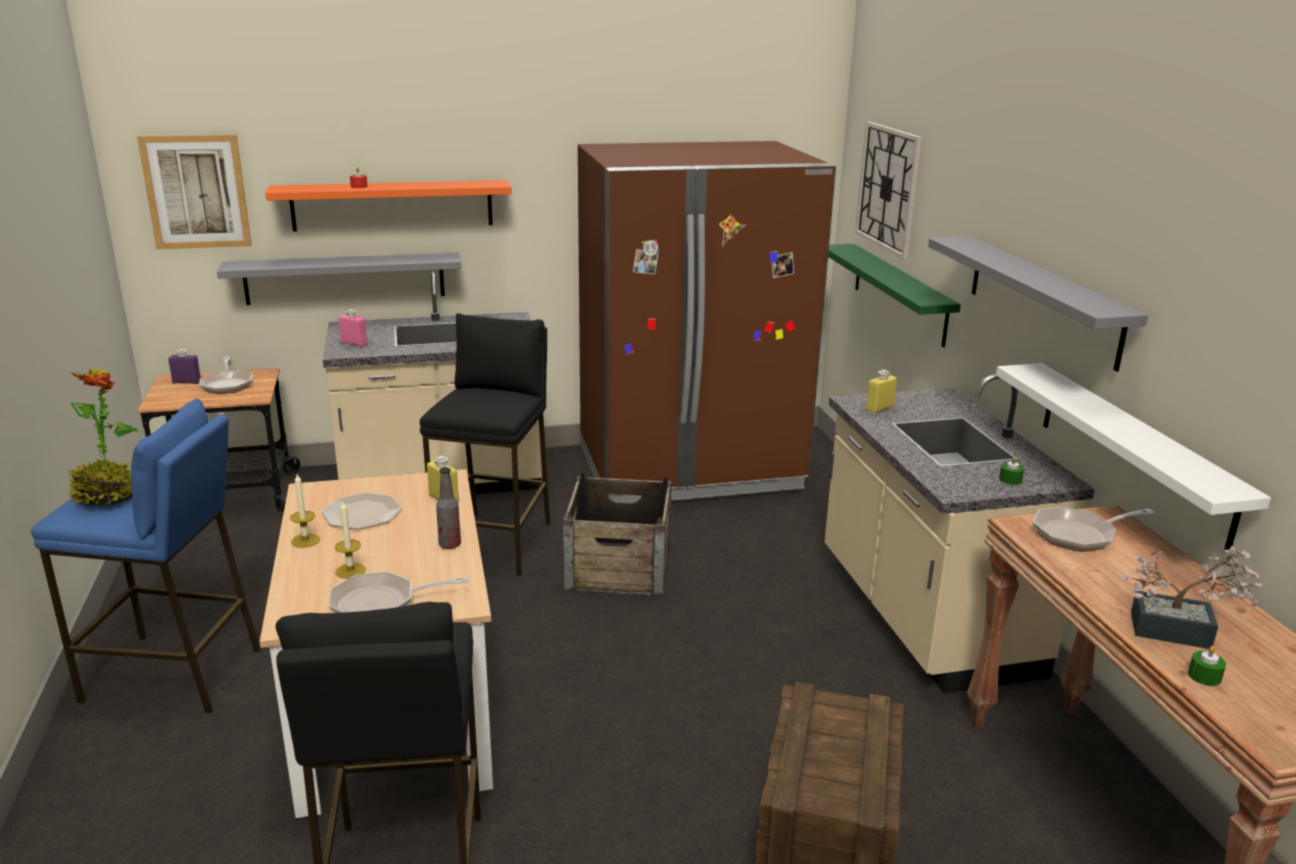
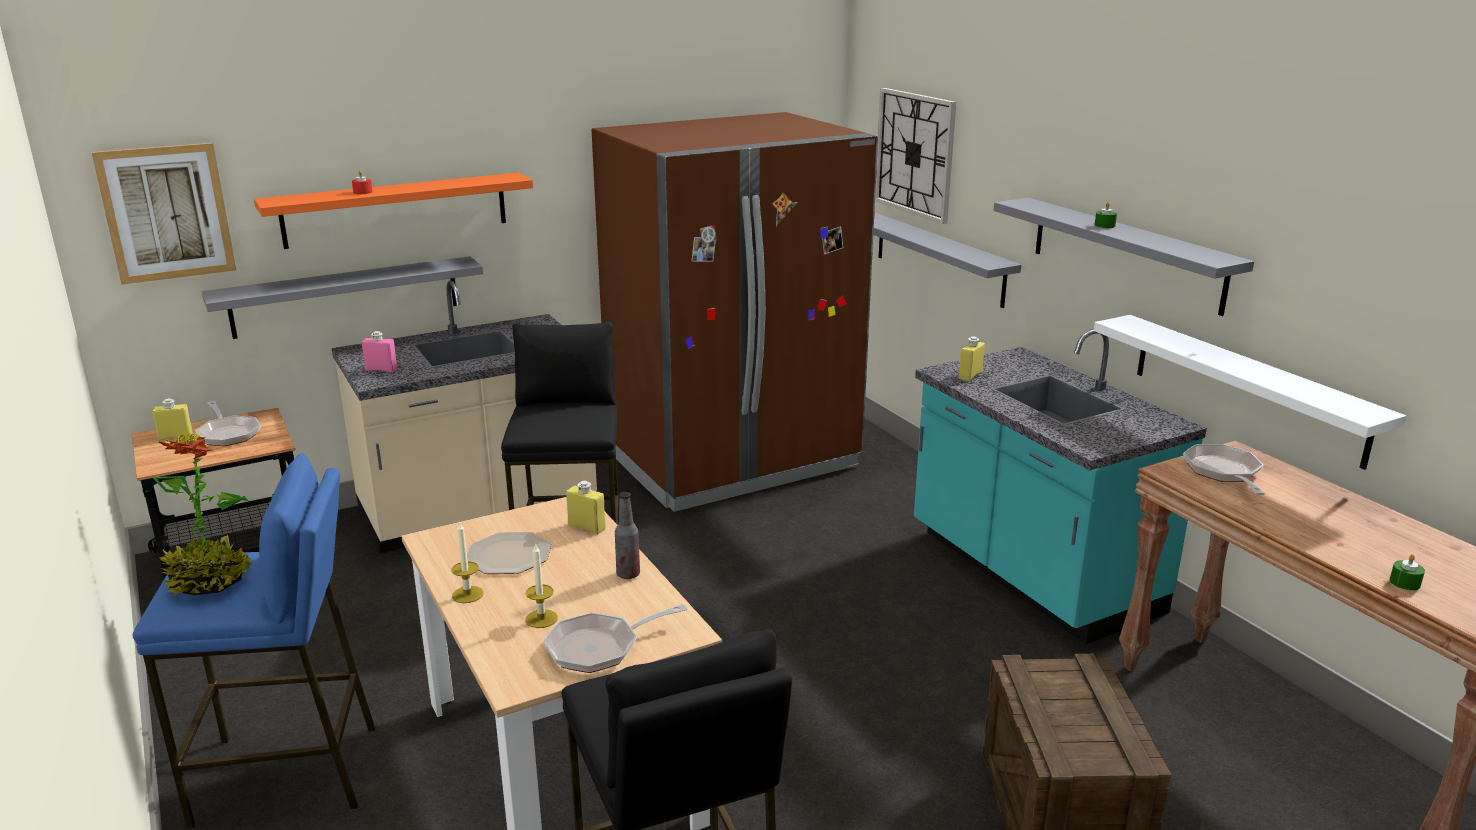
camera: 15 degrees left, 0 degrees up
purple bottle [168,349,201,384] -> yellow bottle [152,398,193,441]
crate [563,472,672,597] -> none
beige counter [825,374,1095,693] -> turquoise counter [914,329,1207,644]
green shelf [828,244,961,347] -> grey shelf [873,212,1021,308]
green candle [999,456,1024,485] -> green candle moved to [1095,202,1117,228]
frying pan [1033,507,1155,552] -> frying pan turned 120 degrees clockwise [1183,444,1266,495]
potted plant [1120,546,1263,649] -> none

